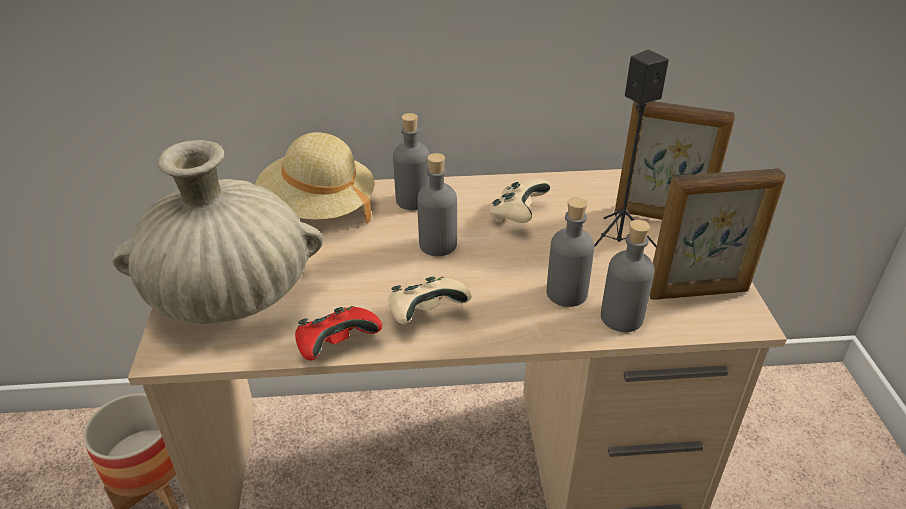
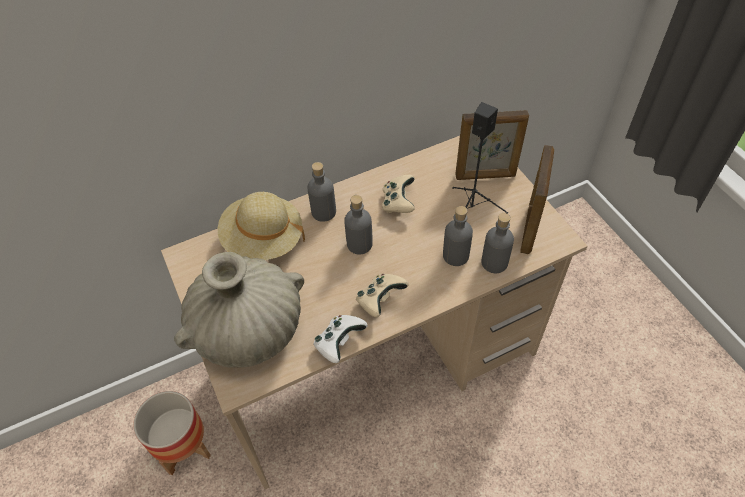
camera: 20 degrees left, 15 degrees up
red game controller [295,306,382,361] -> white game controller [313,315,367,363]
picture frame [649,168,786,300] -> picture frame turned 45 degrees counterclockwise [520,145,554,254]

